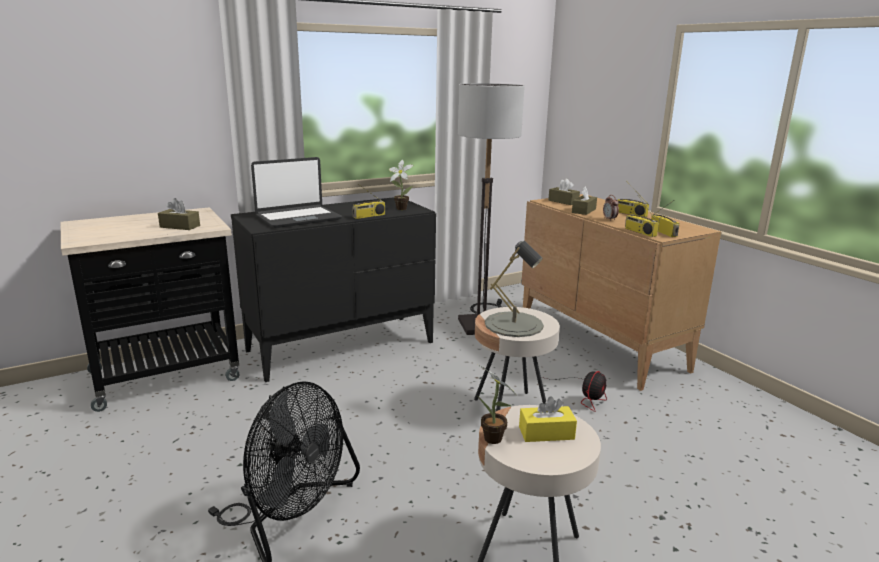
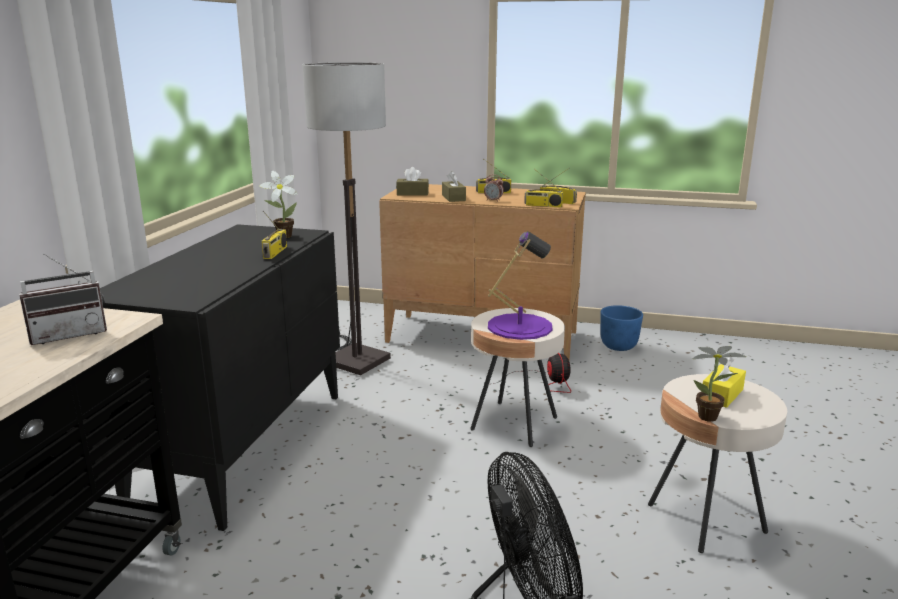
camera: 45 degrees left, 0 degrees up
brown tissue box [158,198,200,230] -> radio [19,253,107,345]
laptop [251,157,342,228] -> none
grey table lamp [485,241,544,337] -> purple table lamp [488,231,553,340]
none -> blue planter [600,305,643,351]

